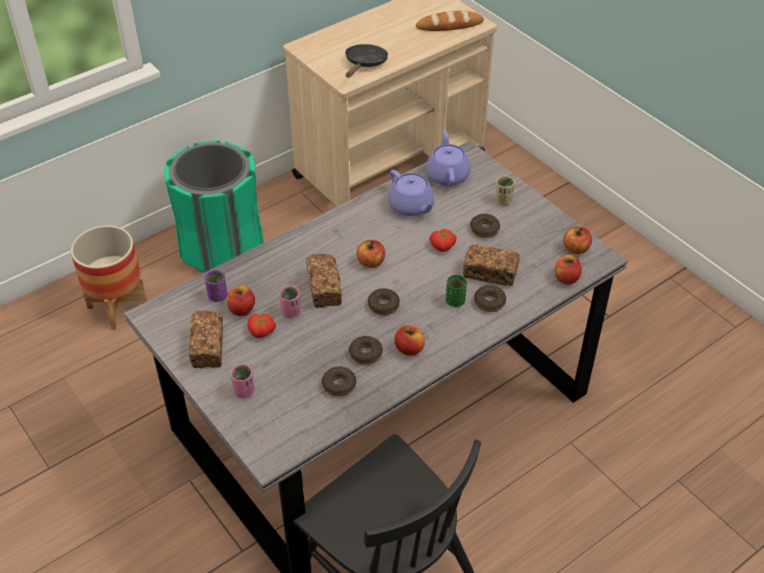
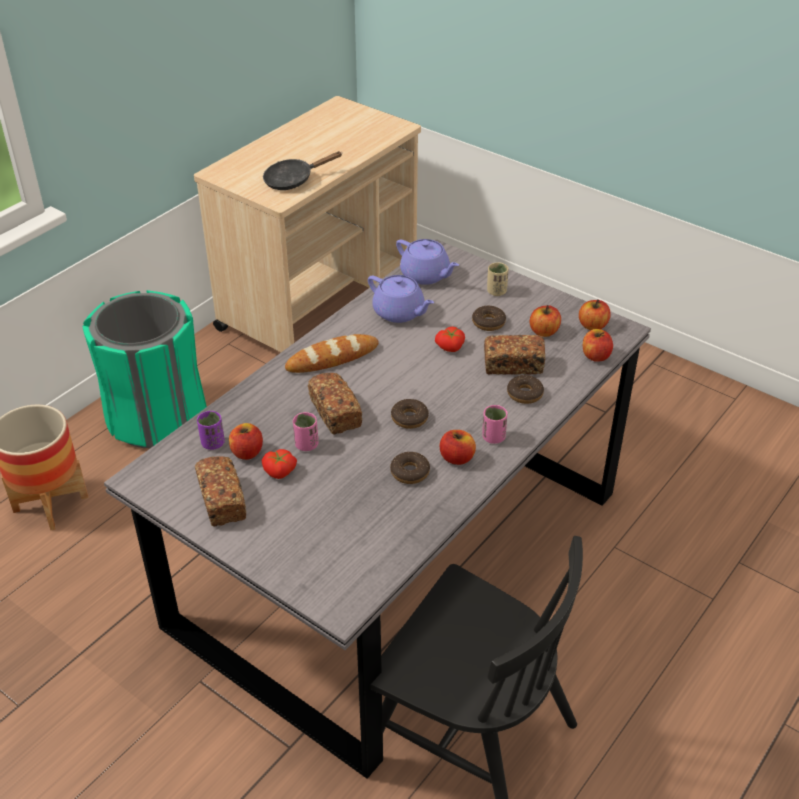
camera: 15 degrees left, 5 degrees down
pink cup [231,364,255,399] -> pink cup moved to [482,405,508,444]
donut [322,367,356,397] -> none
black frying pan [345,44,388,78] -> black frying pan turned 120 degrees counterclockwise [263,151,343,190]
apple [357,240,385,268] -> apple moved to [530,305,561,337]
bread [416,11,484,31] -> bread moved to [285,334,379,373]
purple teapot [426,131,471,186] -> purple teapot turned 150 degrees clockwise [396,239,459,285]
green cup [446,275,467,307] -> none

